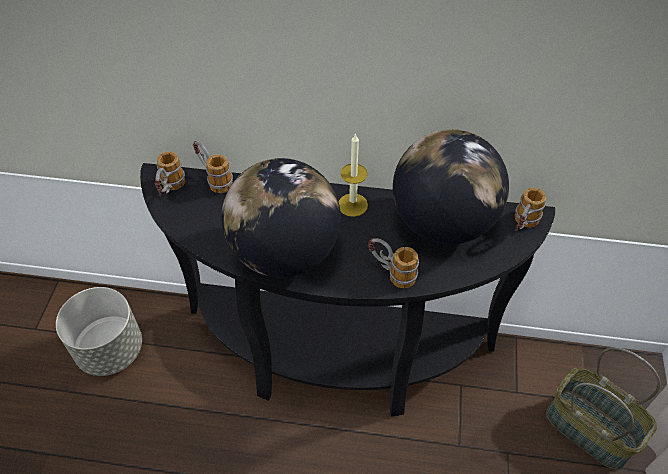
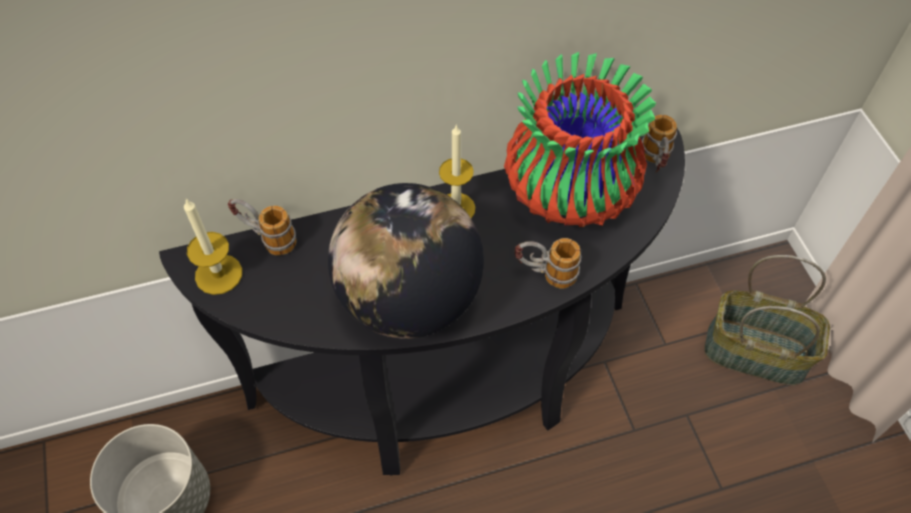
camera: 25 degrees left, 5 degrees up
mug [155,151,185,196] -> candle [184,199,242,295]
globe [393,129,509,244] -> vase [504,52,656,227]

